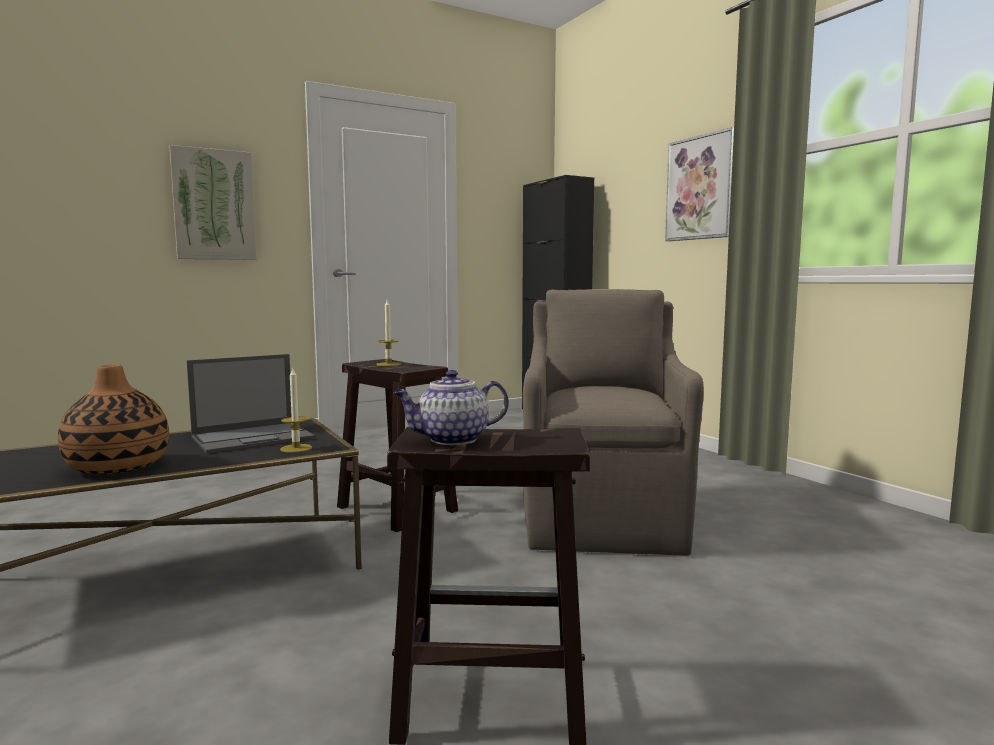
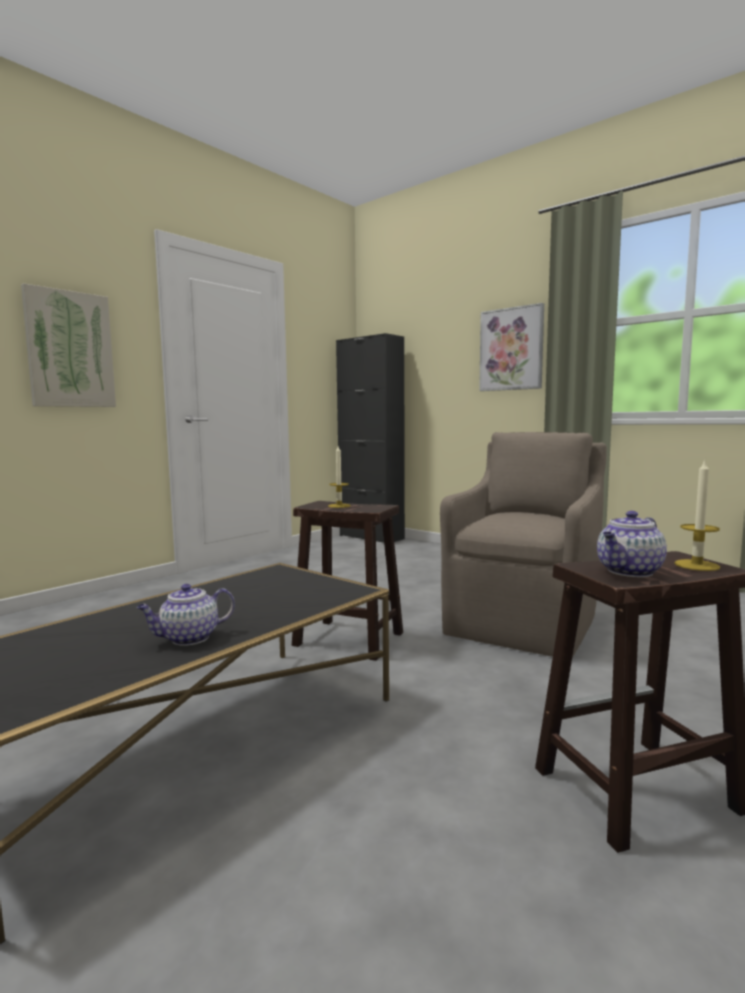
camera: 20 degrees left, 0 degrees up
vase [58,365,169,475] -> teapot [136,584,235,646]
laptop [187,354,315,454] -> none
candle [280,368,312,453] -> candle moved to [674,460,720,571]
brown armchair [523,289,704,556] -> brown armchair turned 45 degrees clockwise [440,432,607,657]

